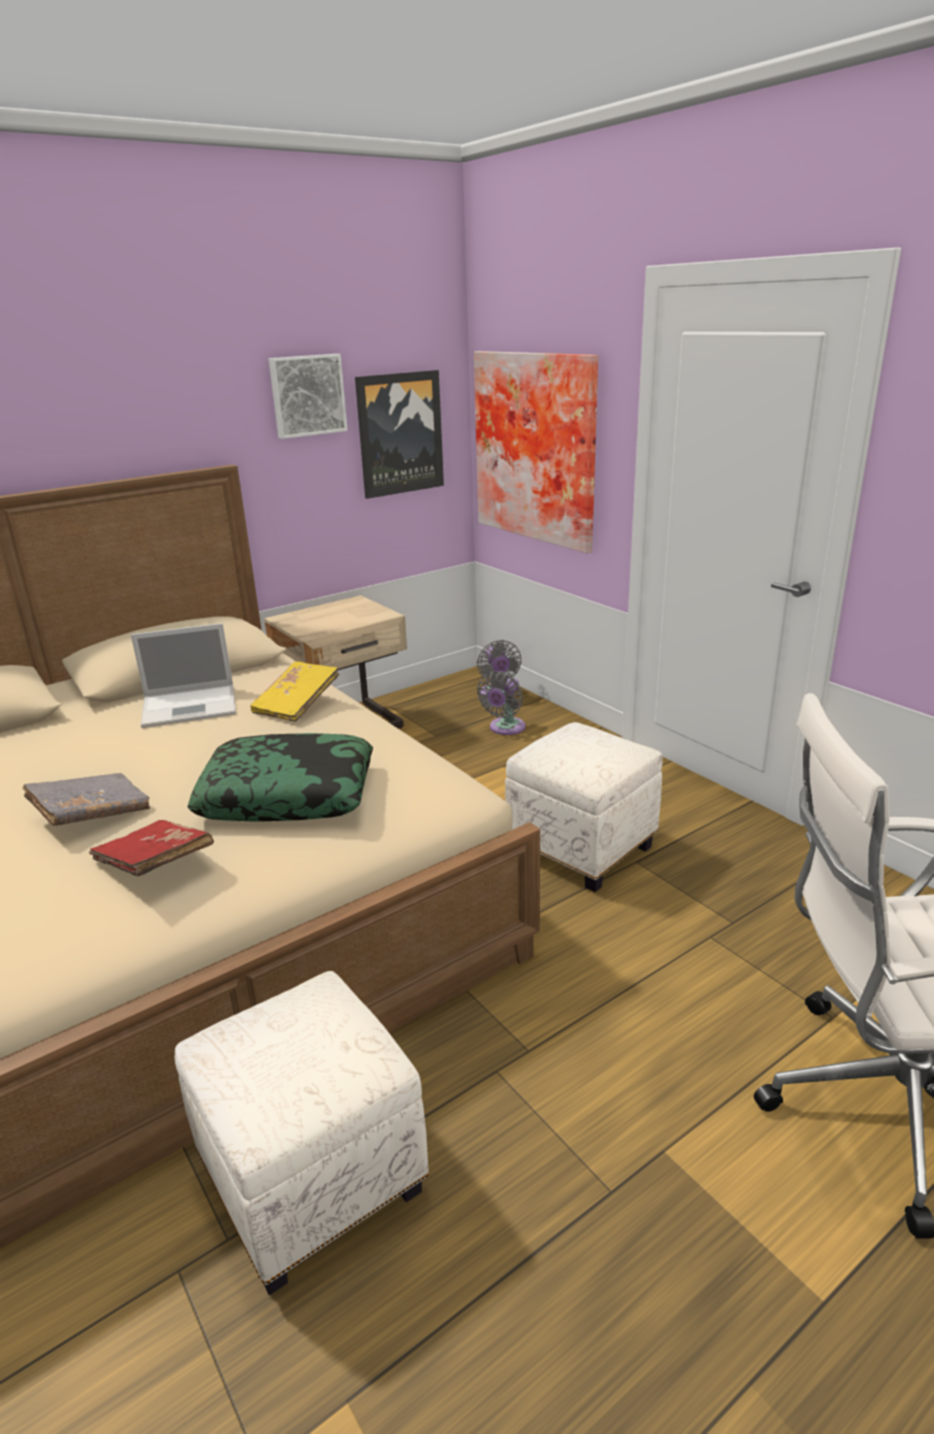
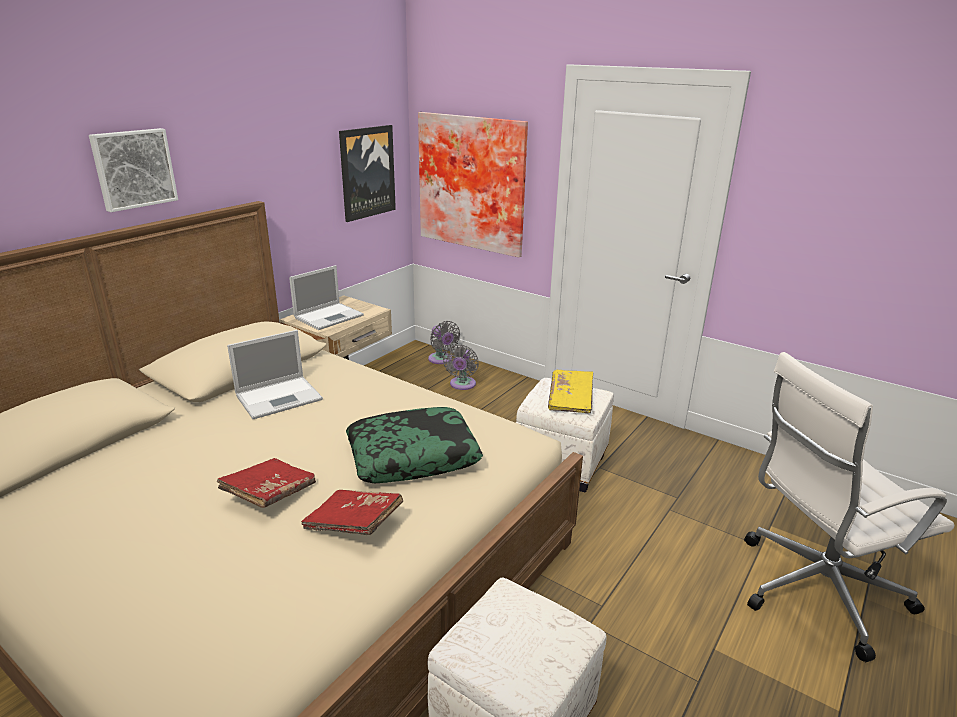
camera: 20 degrees left, 0 degrees up
grey book [22,773,150,826] -> red book [216,458,316,508]
yellow book [250,661,339,722] -> yellow book moved to [548,370,593,413]
picture [269,354,348,439] -> picture moved to [89,128,178,212]
none -> laptop [289,265,364,330]

